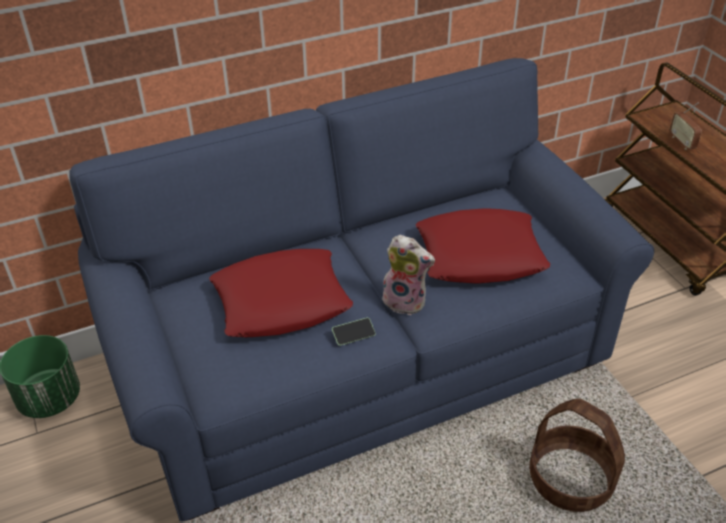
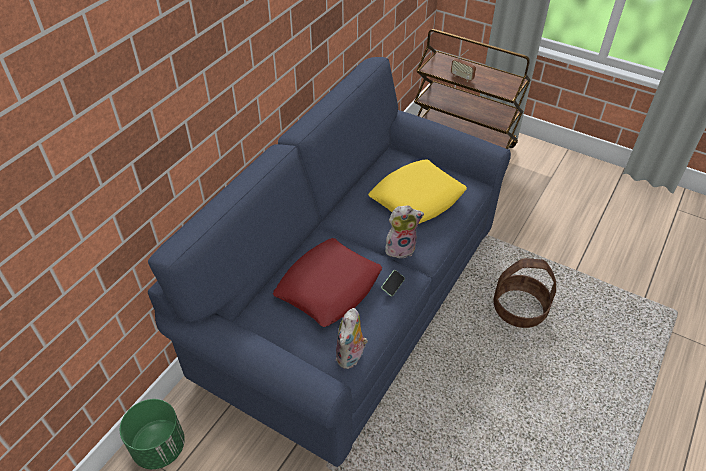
camera: 35 degrees left, 5 degrees up
red pillow [416,208,550,284] -> yellow pillow [368,159,467,224]
none -> plush toy [336,308,368,369]

